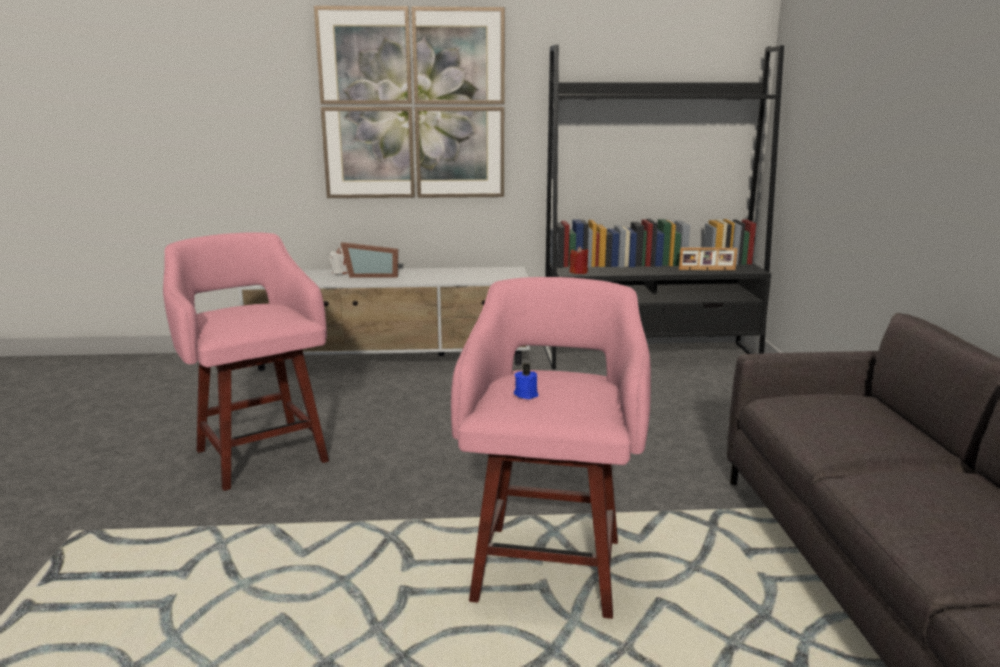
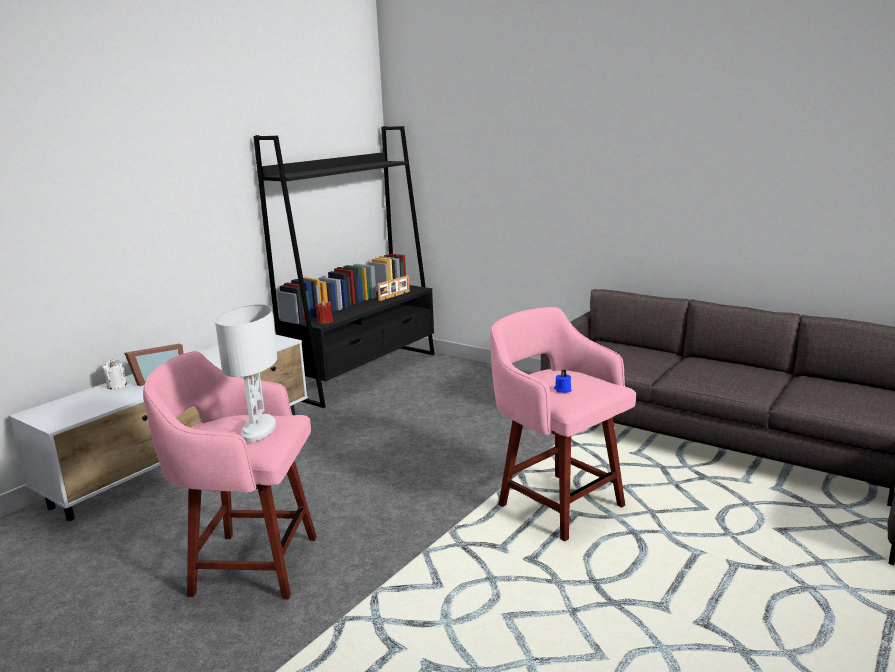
camera: 50 degrees left, 0 degrees up
picture [314,6,505,198] -> none
none -> white table lamp [215,304,277,442]

